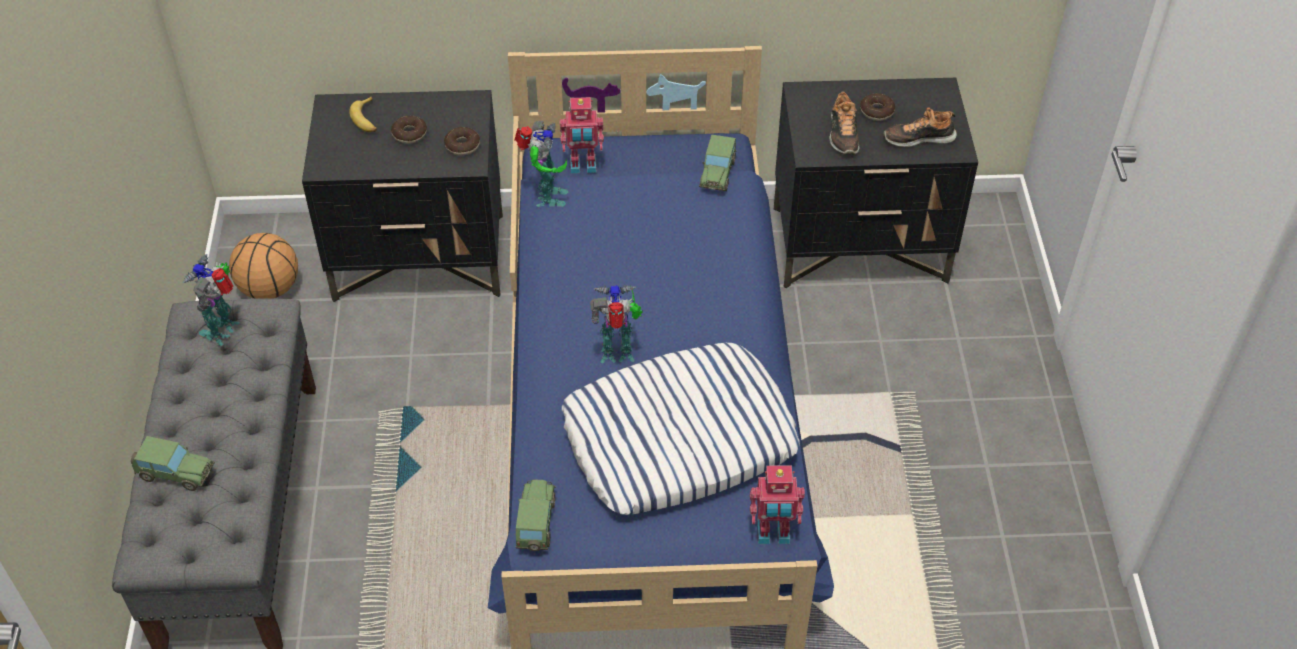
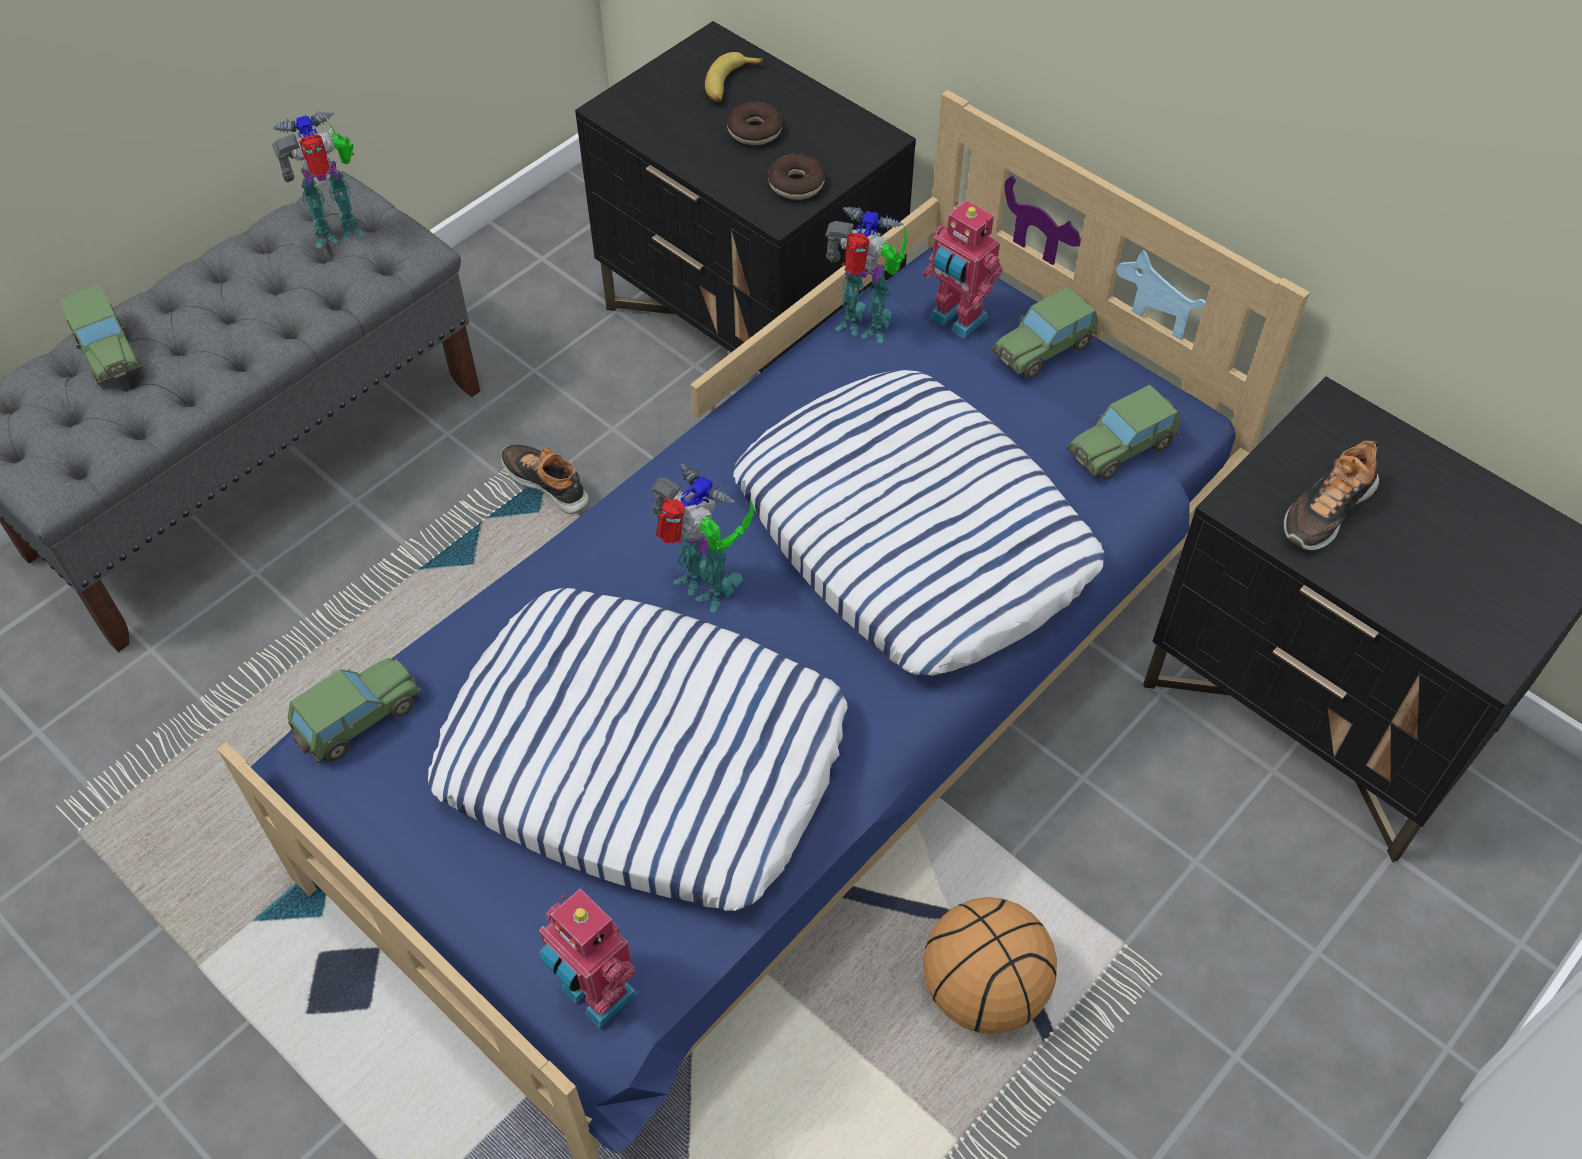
camera: 45 degrees right, 5 degrees up
basketball [229,233,298,299] -> basketball moved to [923,897,1057,1034]
toy robot [514,121,568,207] -> toy robot turned 120 degrees counterclockwise [825,207,907,343]
donut [860,93,895,121] -> none
shoe [884,108,957,147] -> shoe moved to [501,445,589,514]
none -> pillow [733,370,1104,676]
none -> toy car [991,287,1099,379]

